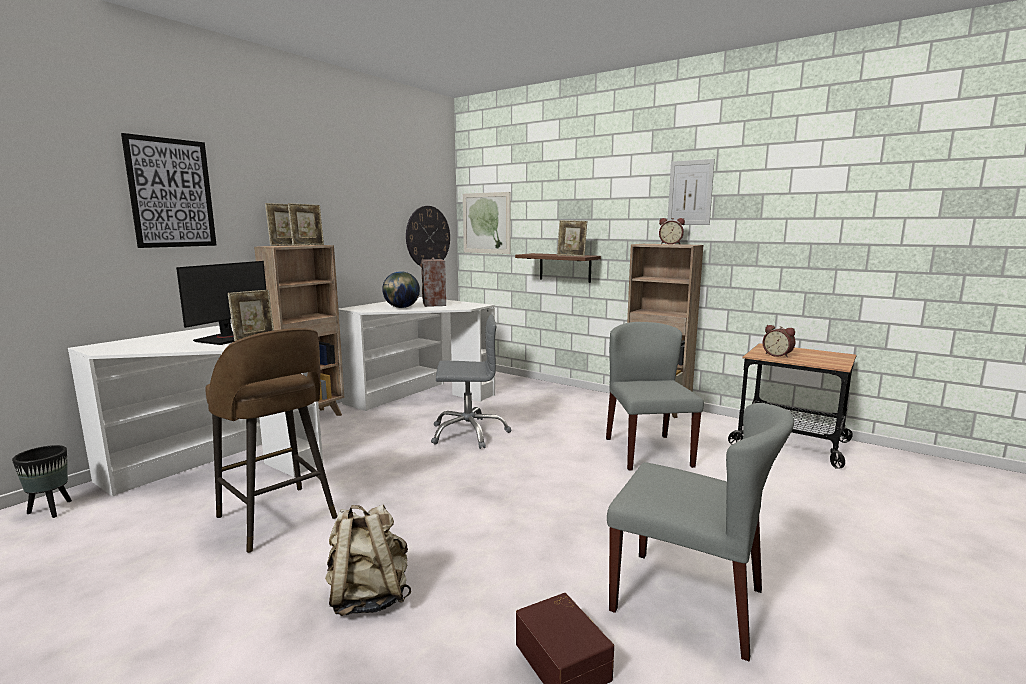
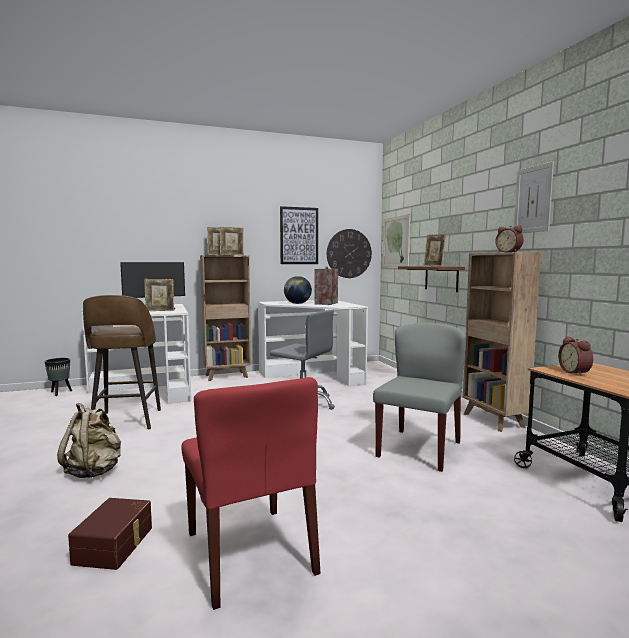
camera: 35 degrees right, 5 degrees down
picture [121,133,217,248] -> picture moved to [280,206,318,264]
grey chair [607,403,794,661] -> red chair [181,377,321,610]

